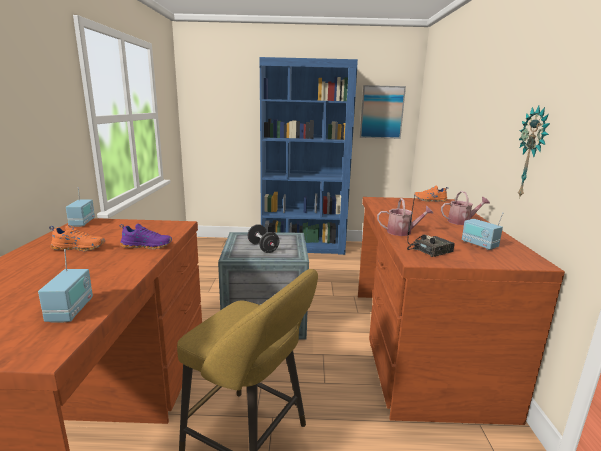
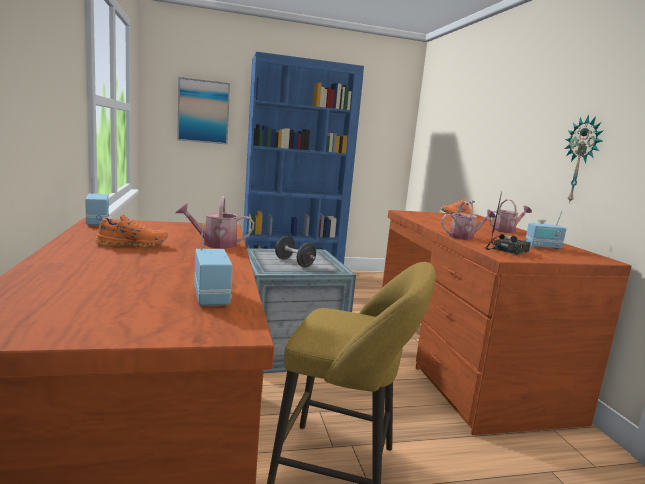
camera: 15 degrees left, 5 degrees down
purple shoe [120,224,172,250] -> watering can [176,196,254,249]
picture [360,85,406,139] -> picture moved to [177,77,230,144]
radio [462,212,504,250] -> radio turned 45 degrees counterclockwise [525,211,566,249]

